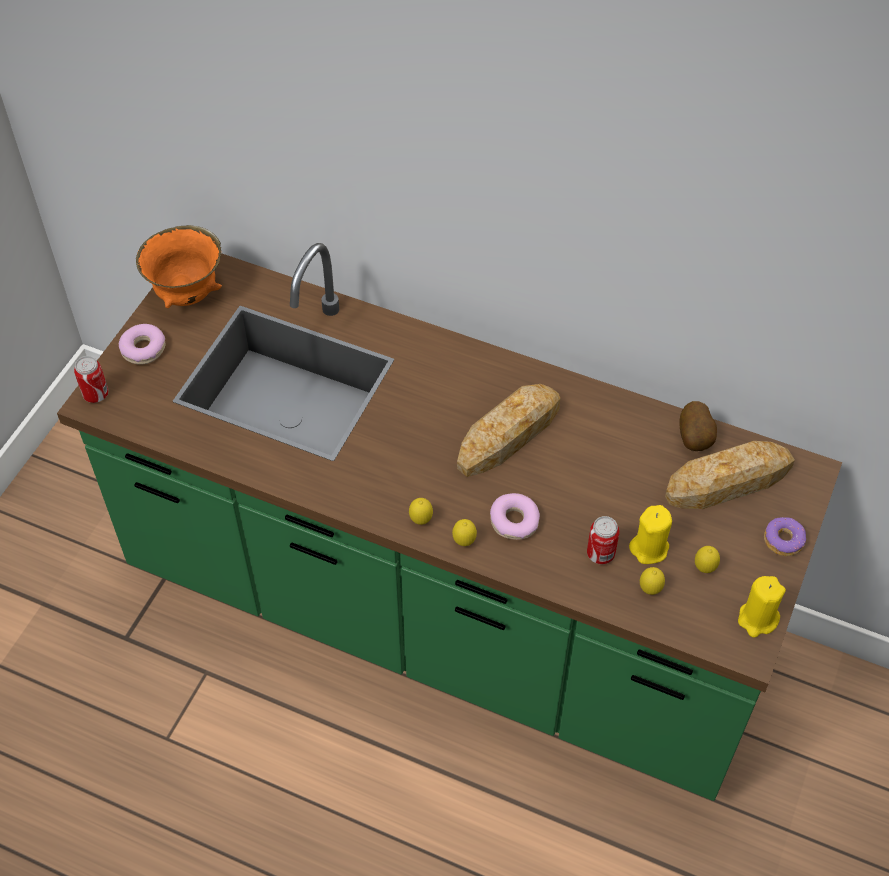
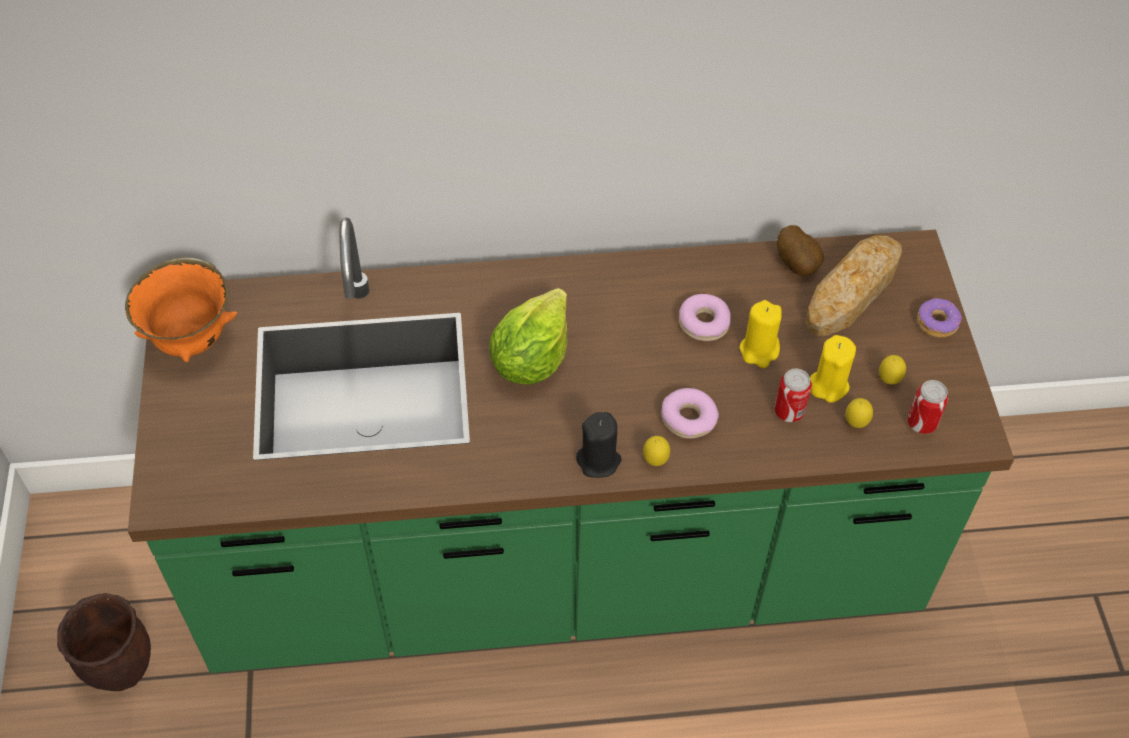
camera: 30 degrees left, 0 degrees up
can [74,356,109,403] -> can moved to [907,380,948,434]
donut [119,324,166,365] -> donut moved to [679,294,731,341]
lemon [409,498,433,525] -> black candle [576,412,622,478]
bread [457,384,560,477] -> none
yellow candle [738,576,786,638] -> yellow candle moved to [739,300,782,368]
none -> brown planter [57,593,151,691]
none -> lettuce [489,288,567,385]

